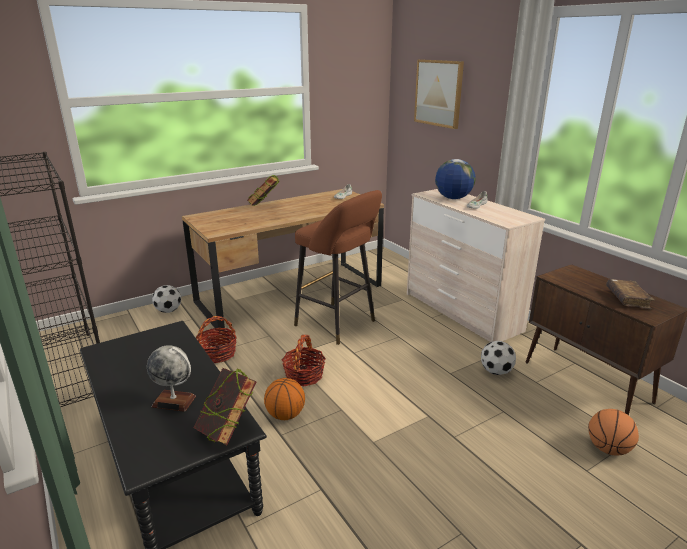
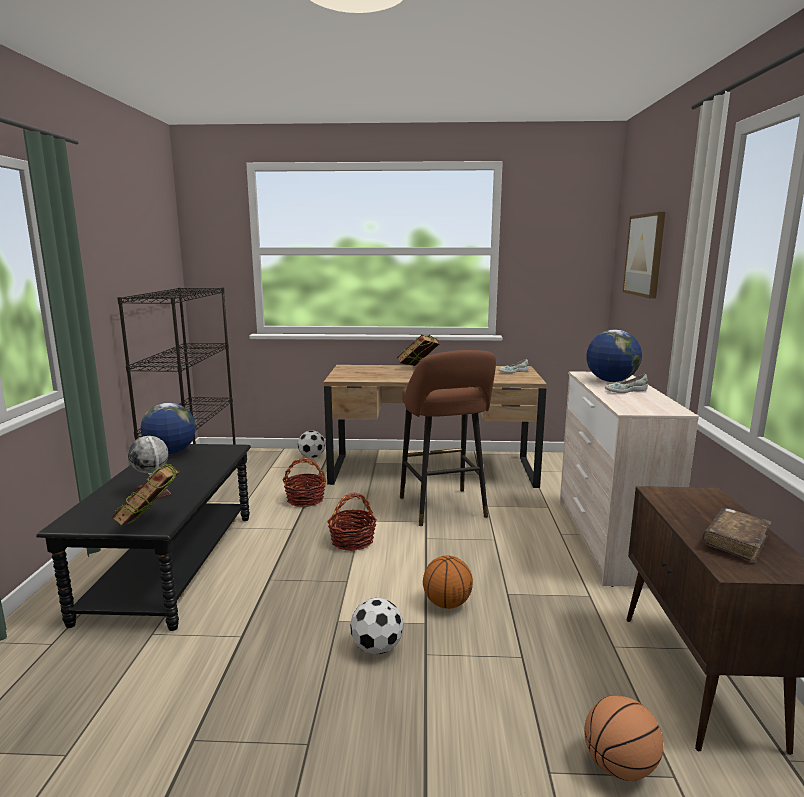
camera: 35 degrees right, 10 degrees down
basketball [264,378,305,420] -> basketball moved to [423,555,473,609]
football [481,341,516,375] -> football moved to [350,598,403,655]
none -> globe [141,403,196,454]

